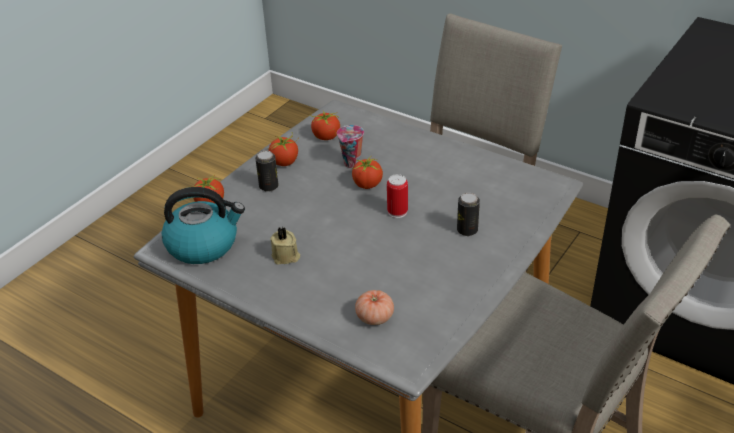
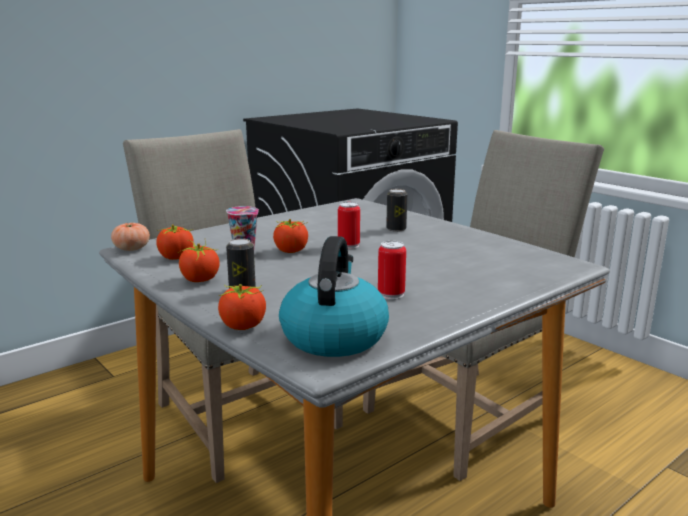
camera: 75 degrees left, 20 degrees down
beige candle [270,227,300,265] -> can [378,241,406,300]
tomato [355,290,394,325] -> tomato moved to [111,223,150,251]

